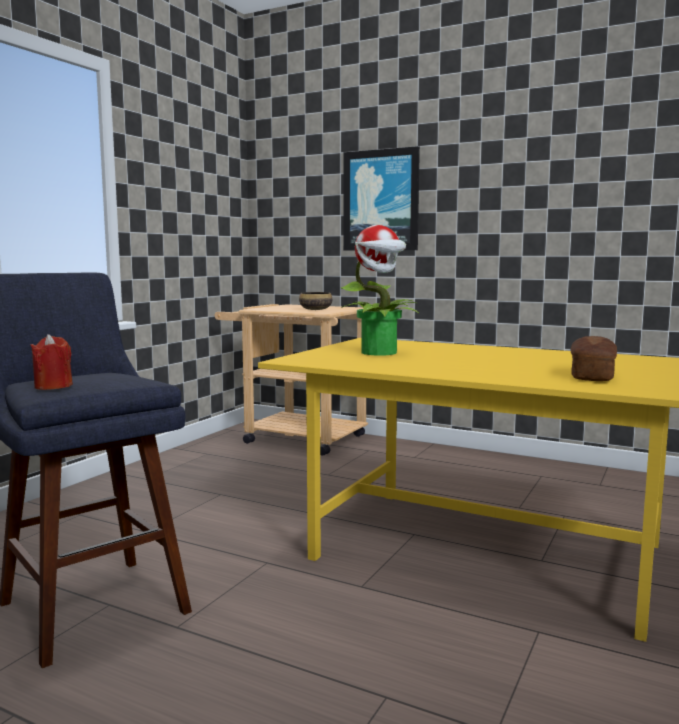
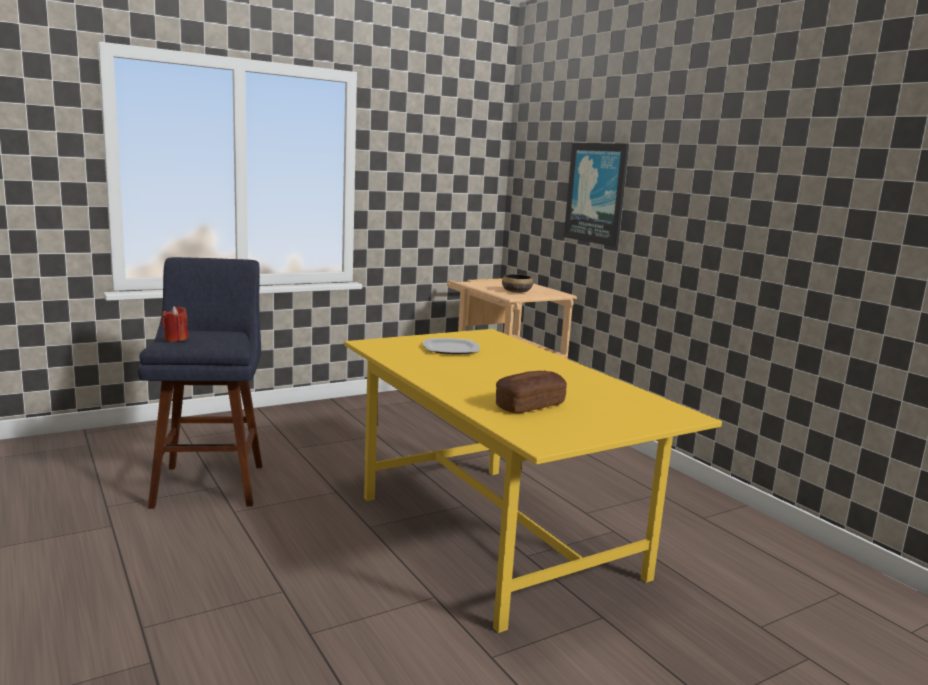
camera: 30 degrees right, 5 degrees up
potted plant [340,225,419,356] -> plate [423,338,480,354]

